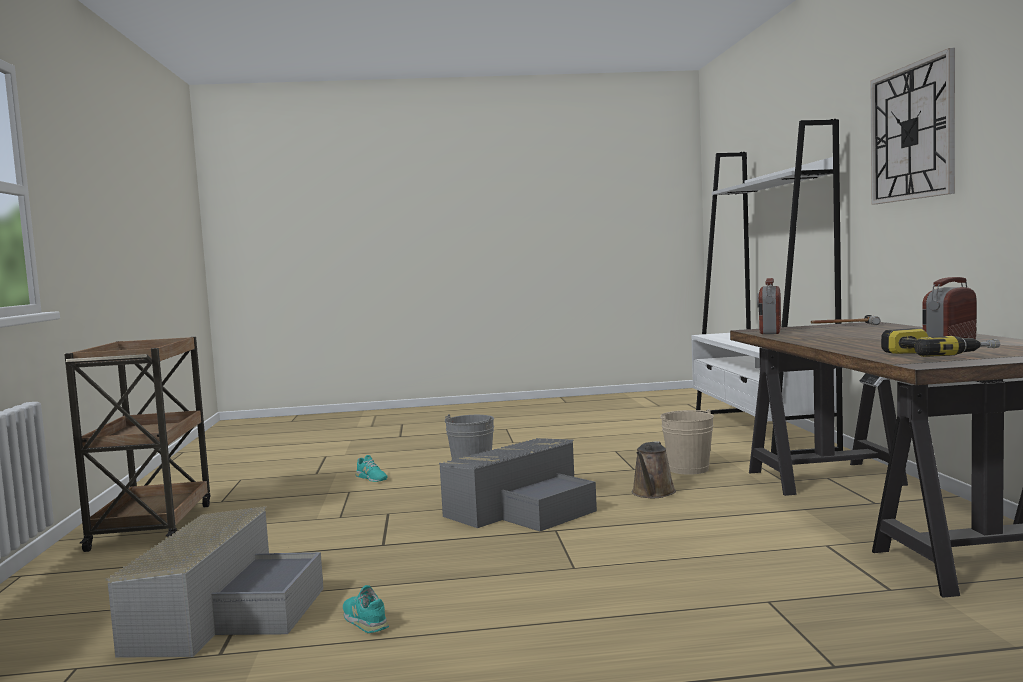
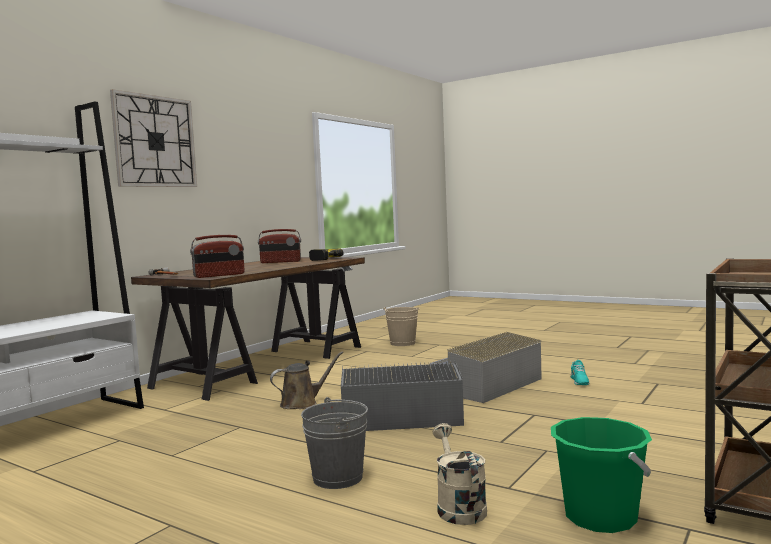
camera: 140 degrees left, 0 degrees up
grey storage box [106,506,324,658] -> grey storage box moved to [430,332,542,403]
turquoise shoe [356,455,388,482] -> beige watering can [433,423,487,525]
beige bucket [660,409,714,475] -> beige bucket moved to [383,307,419,346]
none -> green bucket [551,417,652,533]

